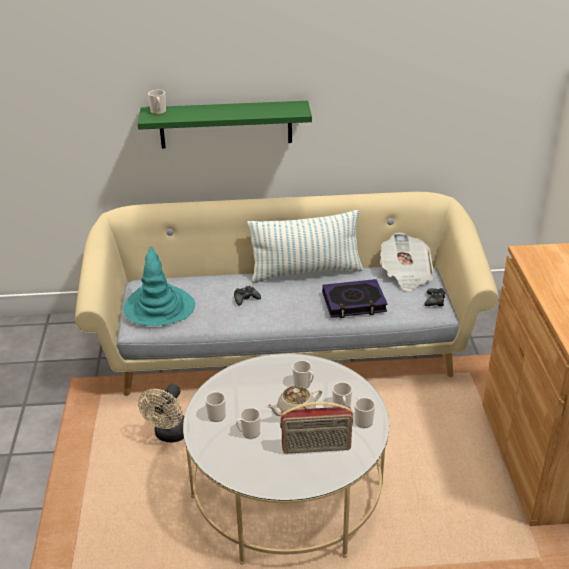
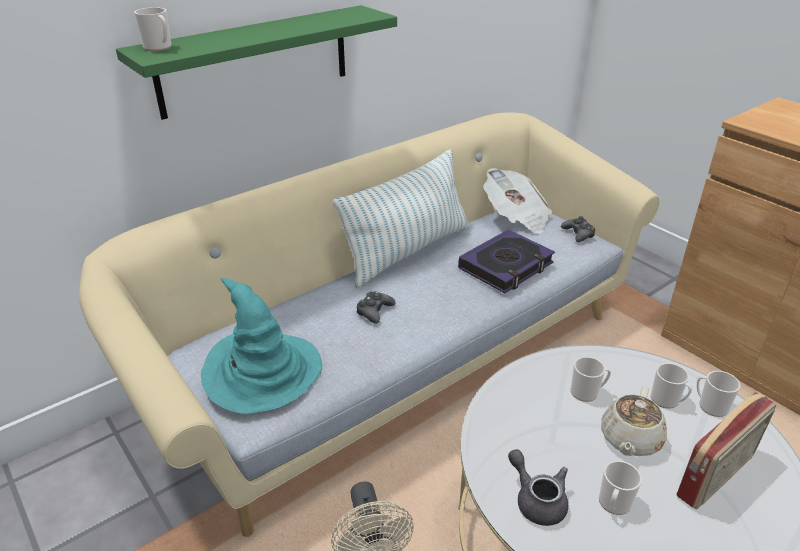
camera: 35 degrees left, 0 degrees up
mug [205,391,226,422] -> grey teapot [508,449,568,526]

